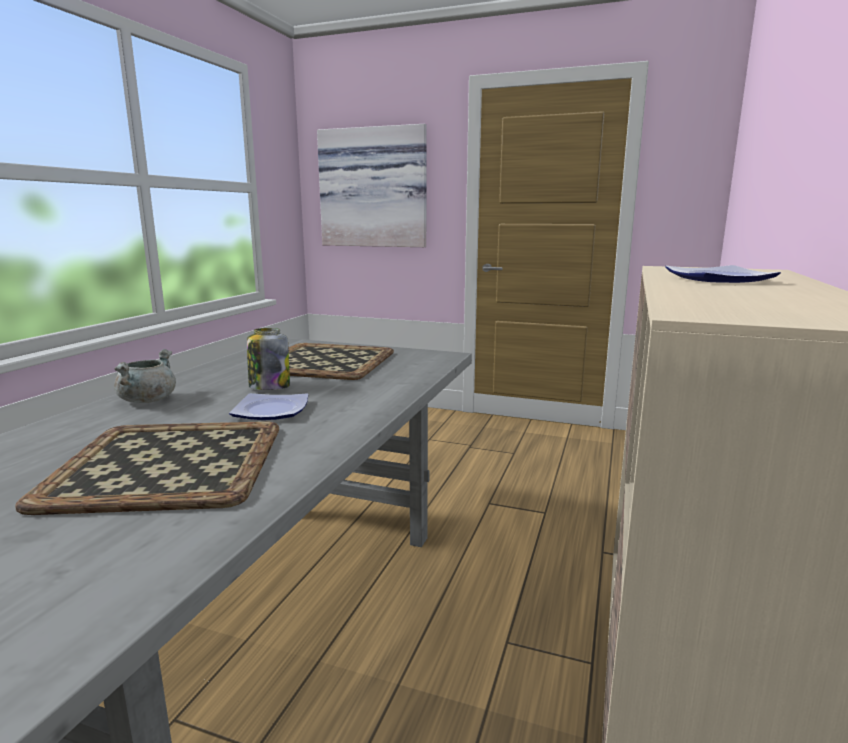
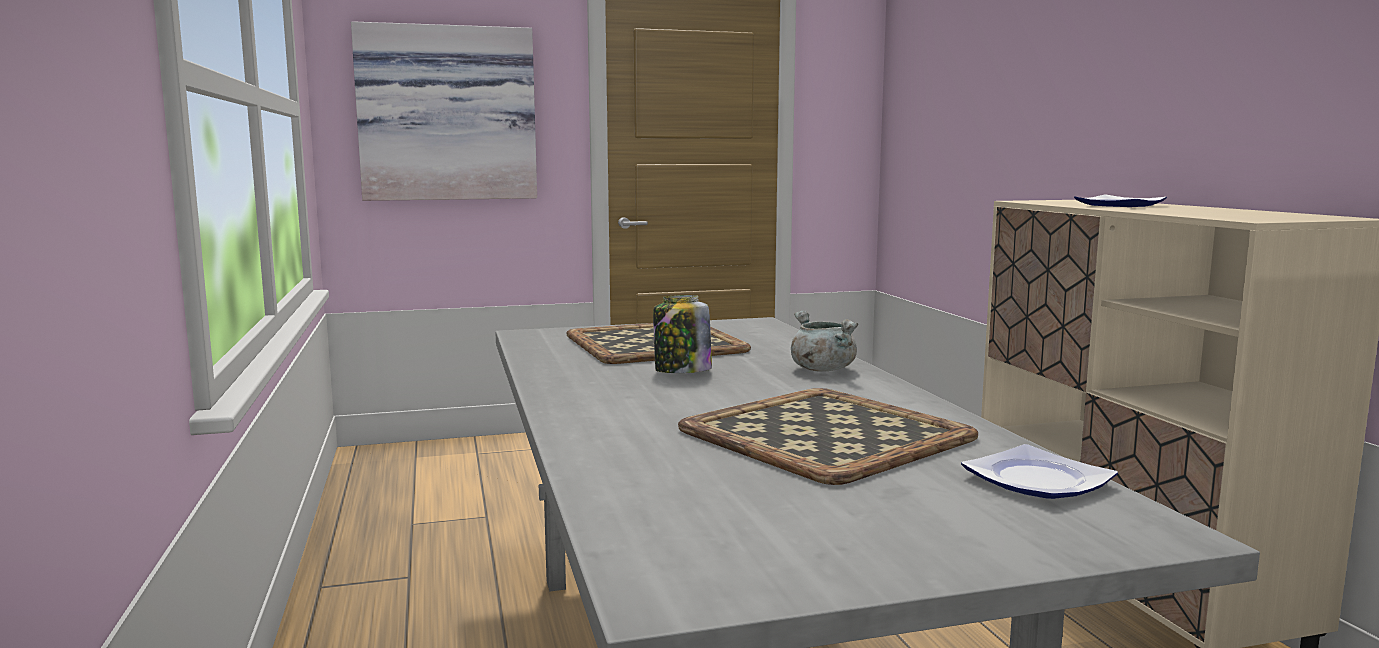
camera: 35 degrees left, 5 degrees down
grey cooking pot [114,349,176,403] -> grey cooking pot moved to [791,310,858,372]
plate [229,393,308,420] -> plate moved to [961,444,1118,499]

